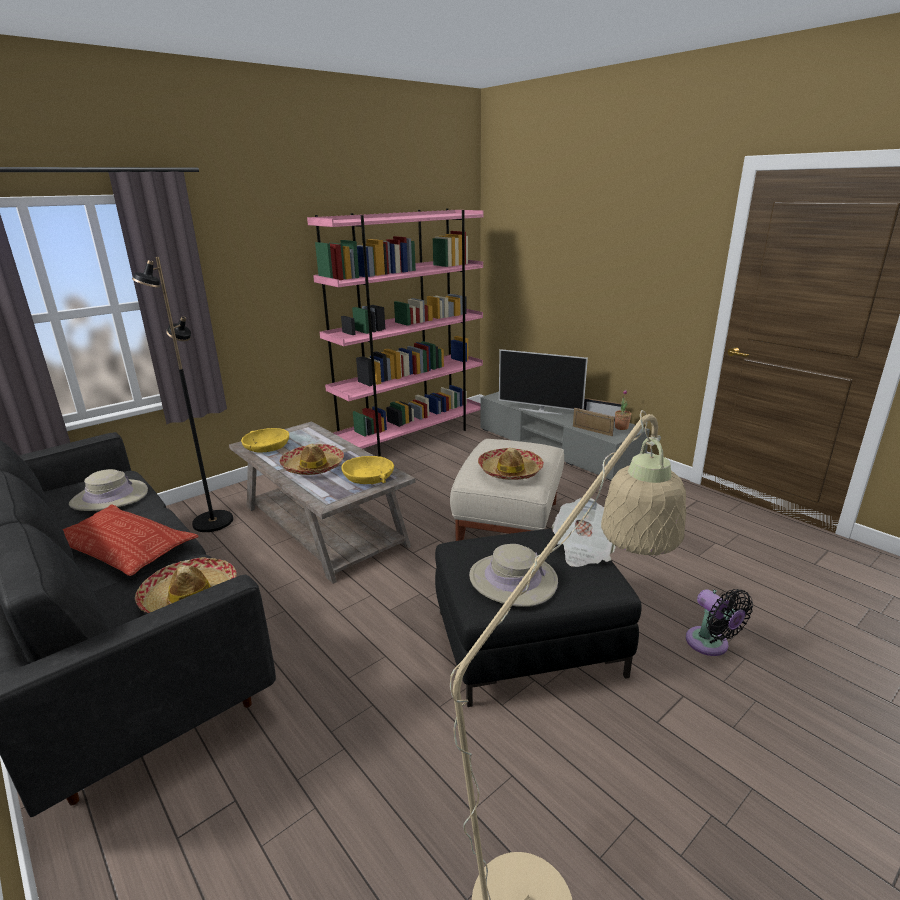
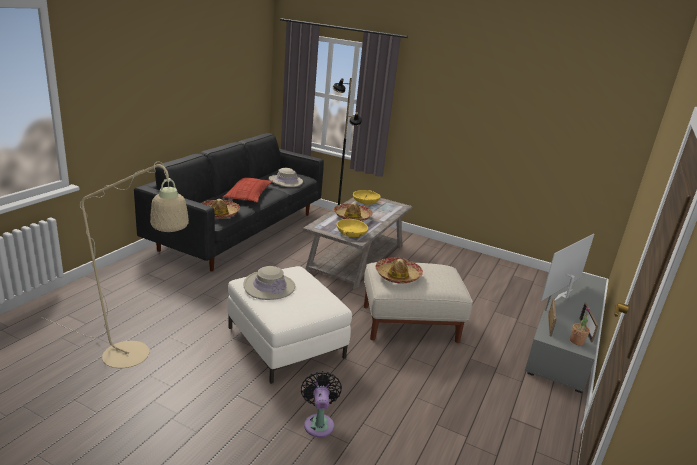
camera: 65 degrees right, 0 degrees up
pink bookcase [307,208,484,457] -> none
black ottoman [435,528,642,707] -> white ottoman [227,266,352,384]
television [499,349,588,415] -> television turned 45 degrees clockwise [541,234,594,301]
newspaper [552,498,616,567] -> none
black fan [686,589,753,656] -> black fan turned 135 degrees clockwise [301,371,342,437]

